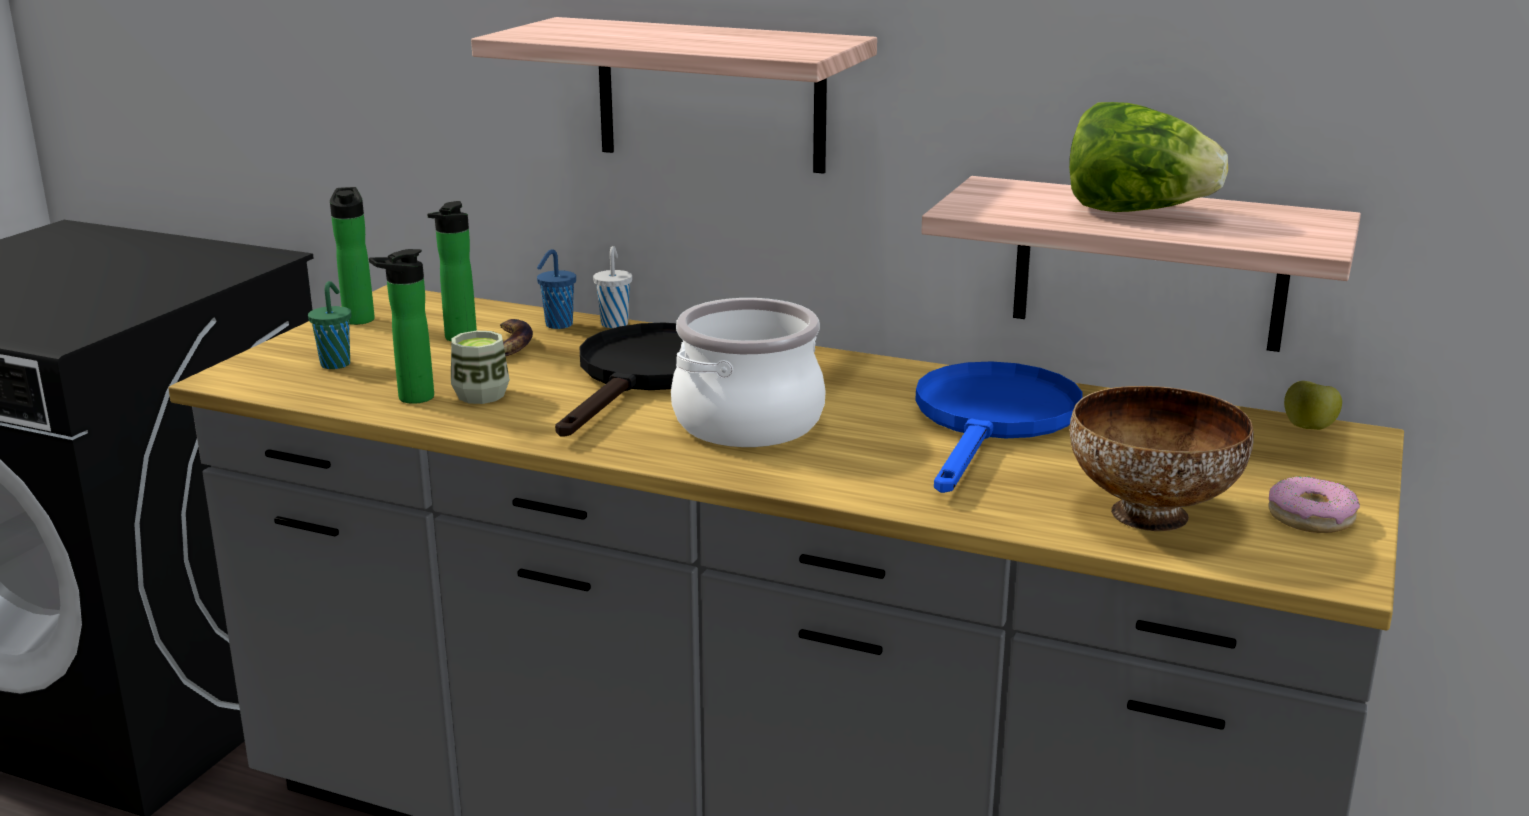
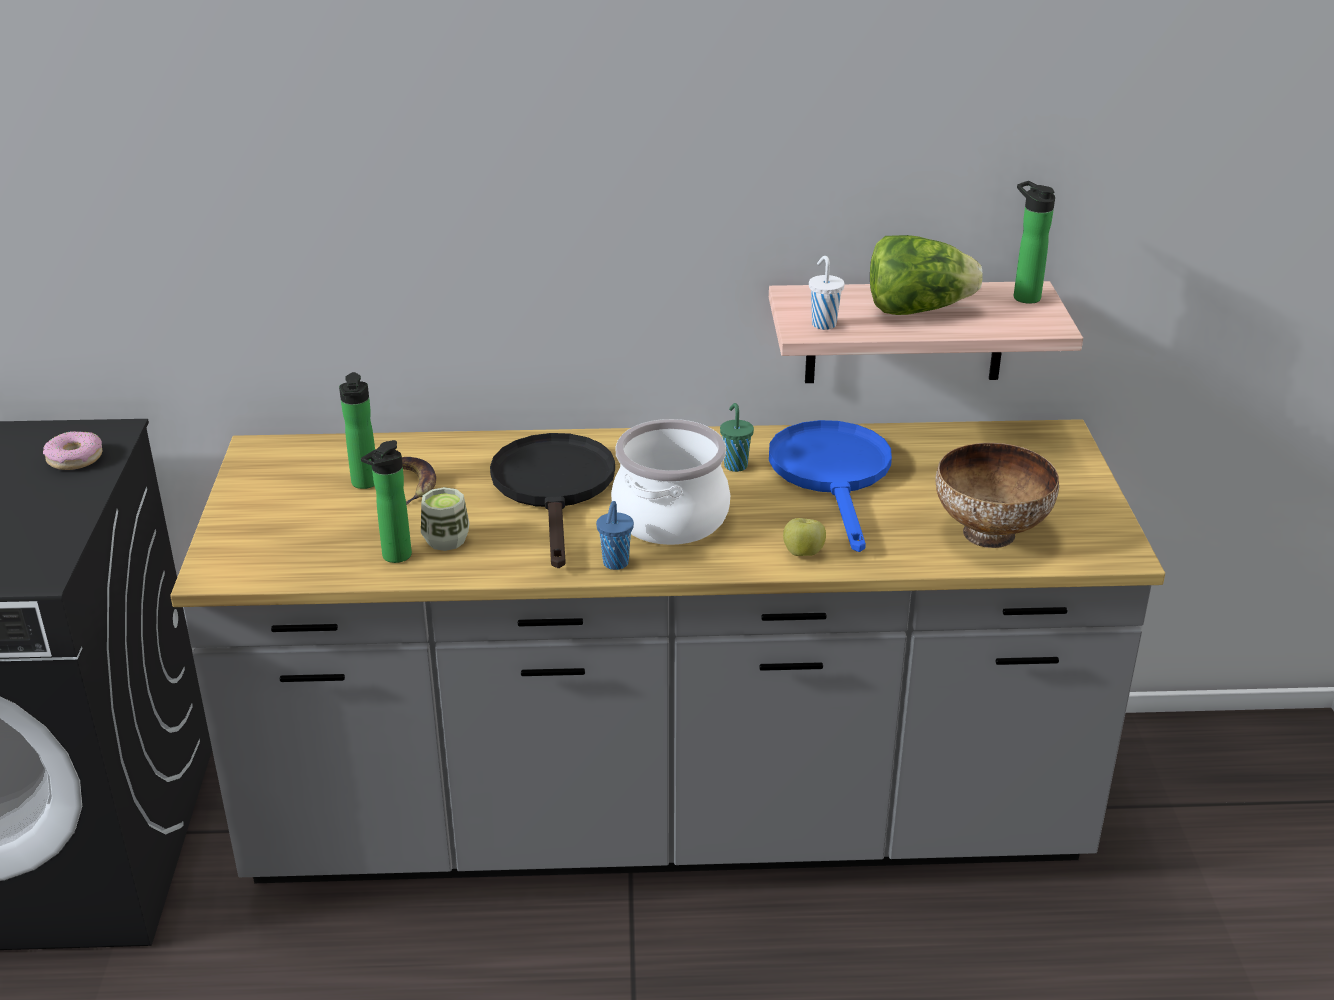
camera: 25 degrees left, 10 degrees up
green cup [308,281,351,369] -> green cup moved to [720,403,754,472]
bottle [330,187,375,325] -> bottle moved to [1014,181,1055,304]
shelf [471,17,877,174] -> none
blue cup [537,249,576,329] -> blue cup moved to [596,501,634,570]
white cup [593,246,632,328] -> white cup moved to [809,256,845,330]
donut [1268,476,1360,533] -> donut moved to [43,431,102,470]
apple [1284,381,1342,430] -> apple moved to [783,518,826,556]

